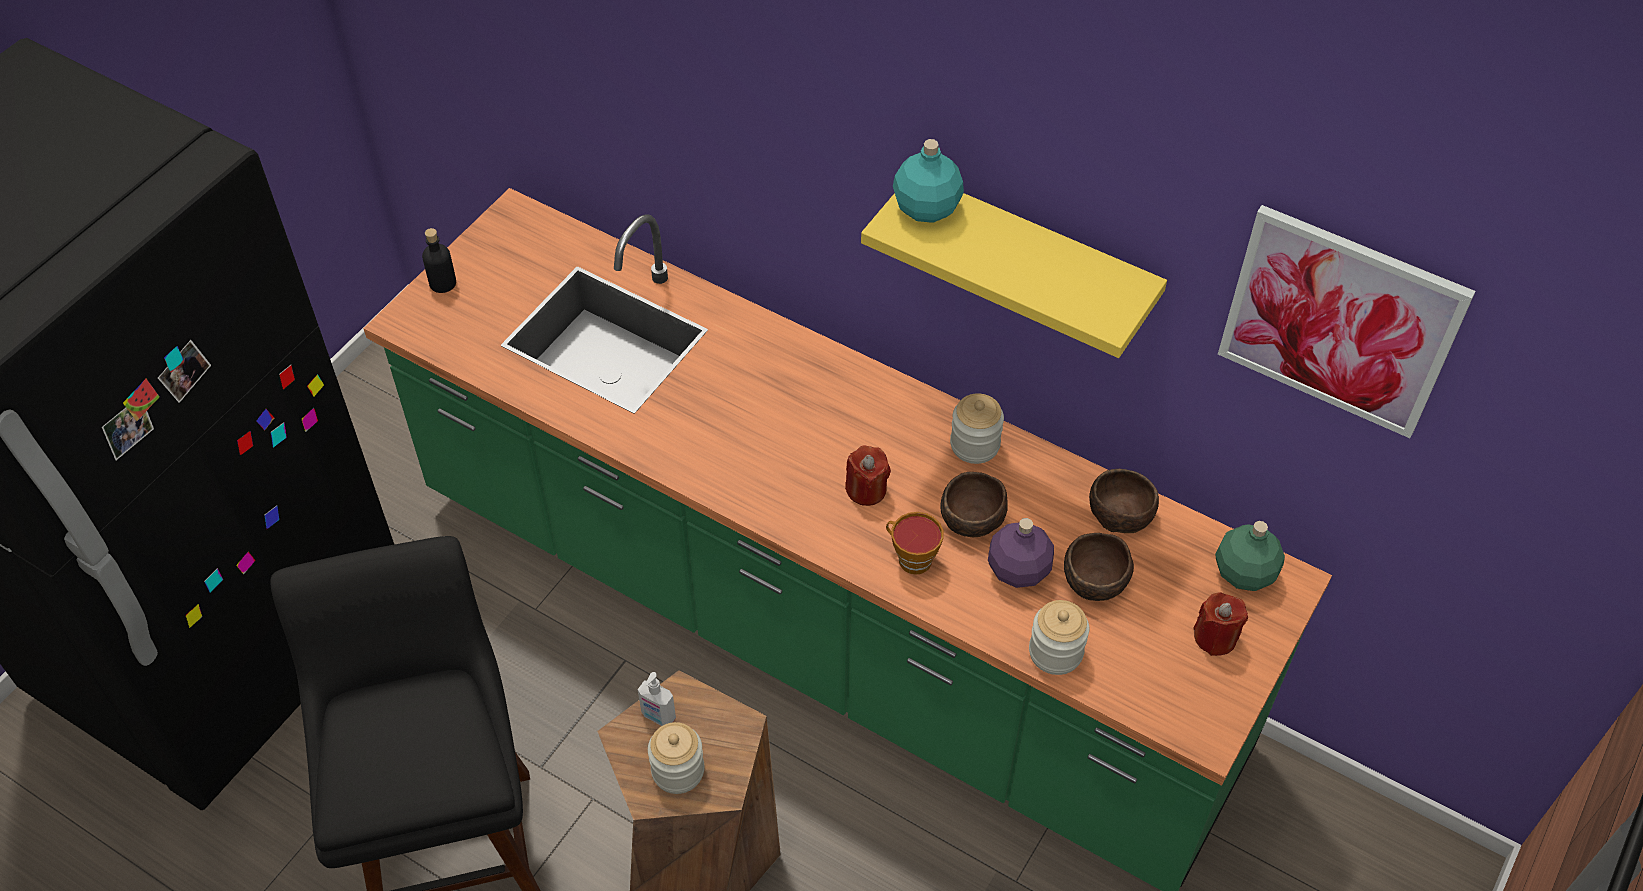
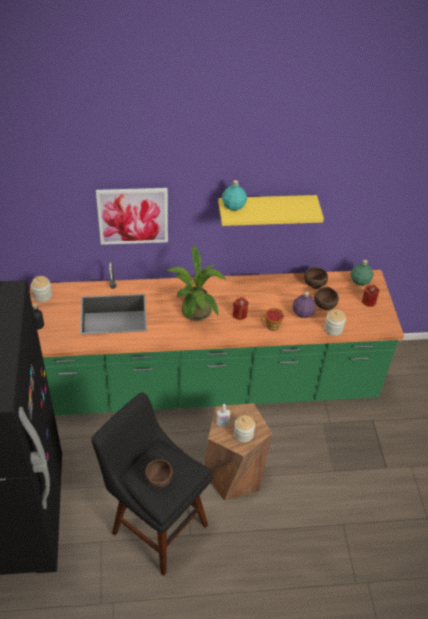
camera: 40 degrees left, 5 degrees down
brown bowl [940,472,1008,537] -> brown bowl moved to [145,459,173,489]
jar [950,393,1004,464] -> jar moved to [31,276,52,302]
picture [1218,205,1476,438] -> picture moved to [96,188,168,245]
none -> potted plant [165,245,226,321]

